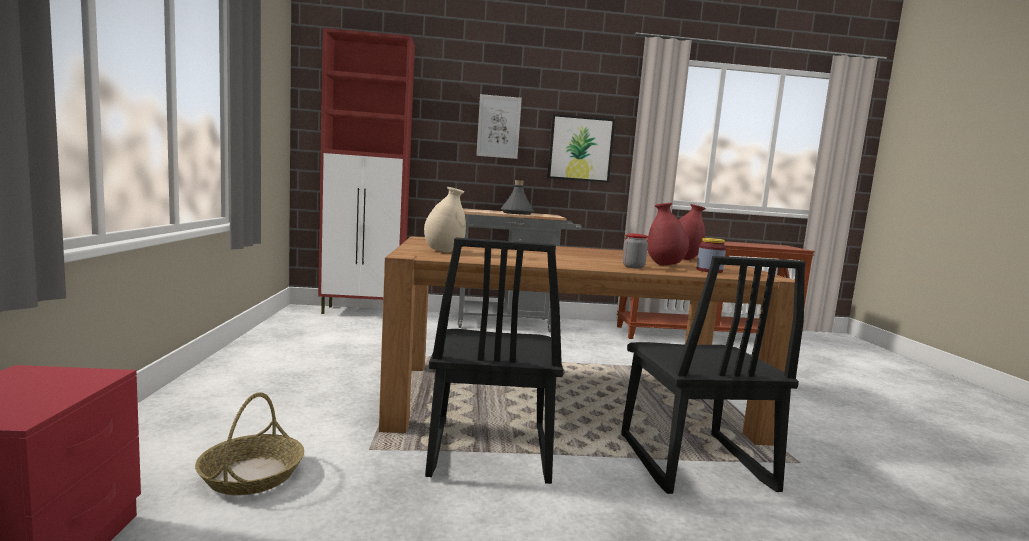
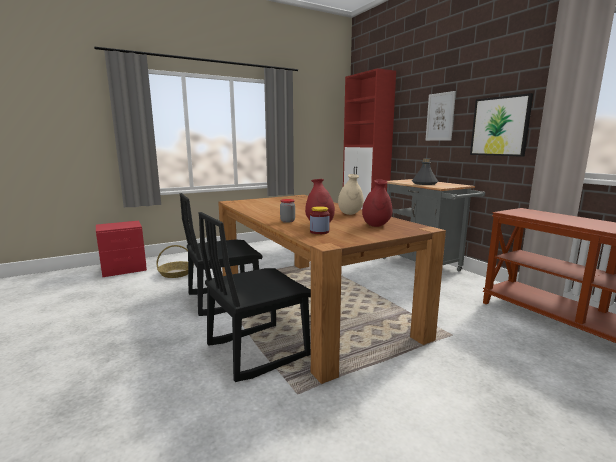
camera: 65 degrees right, 5 degrees up
beige vase [424,187,466,252] -> beige vase moved to [338,174,364,215]

